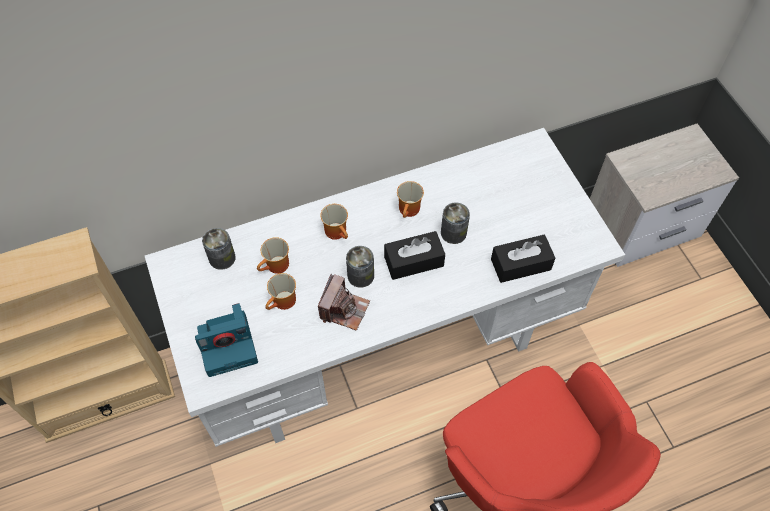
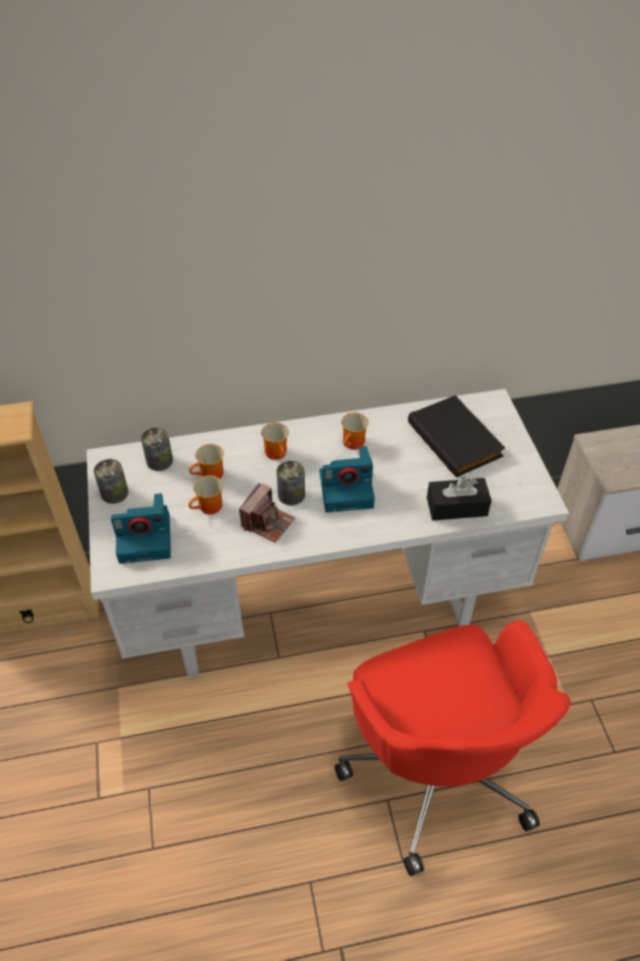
camera: 10 degrees right, 10 degrees down
black tissue box [384,231,445,280] -> camera [320,446,375,513]
can [441,203,470,244] -> can moved to [94,459,129,504]
none -> black book [408,395,505,478]

